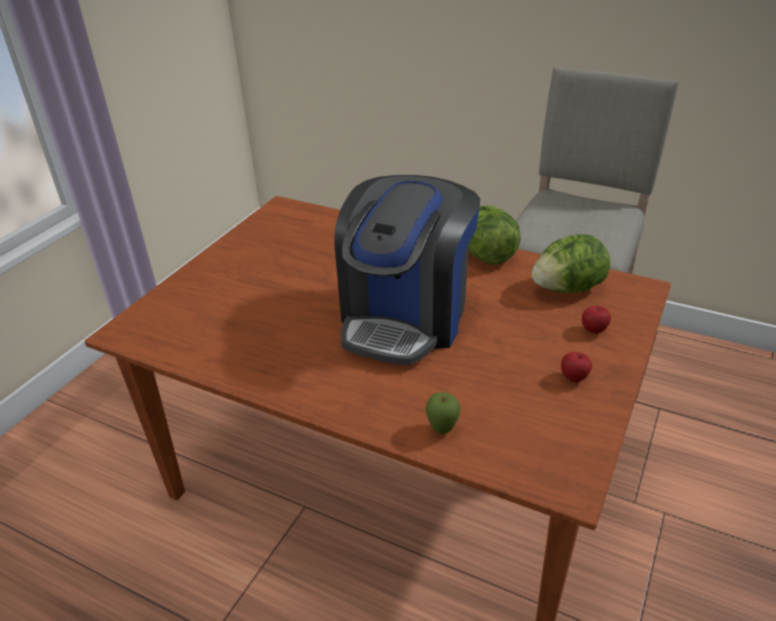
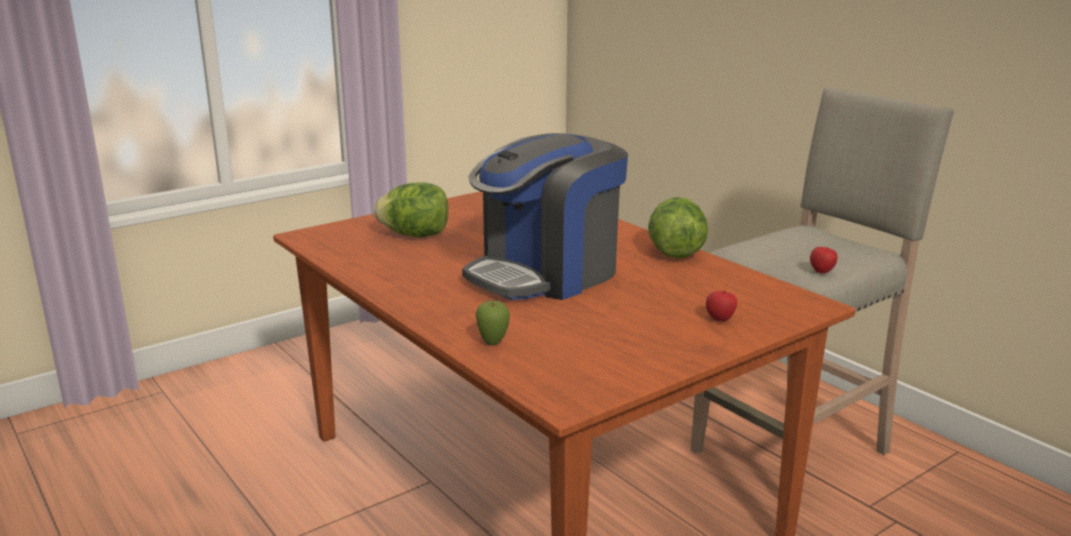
camera: 25 degrees right, 15 degrees down
lettuce [532,234,610,293] -> lettuce moved to [374,182,448,237]
apple [561,352,592,383] -> apple moved to [810,247,837,274]

